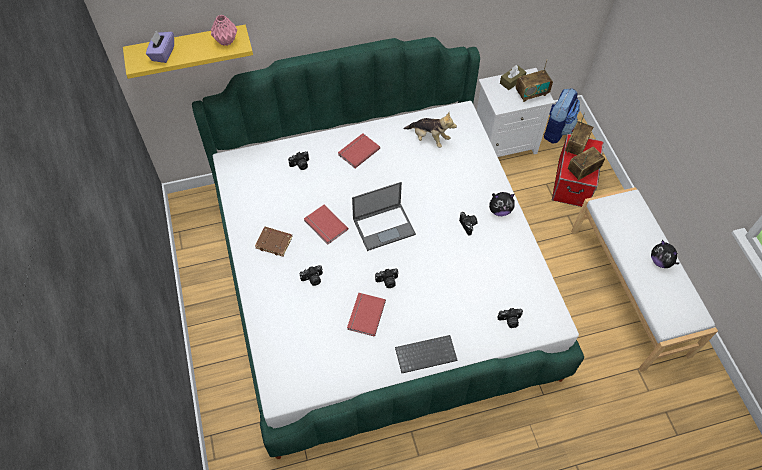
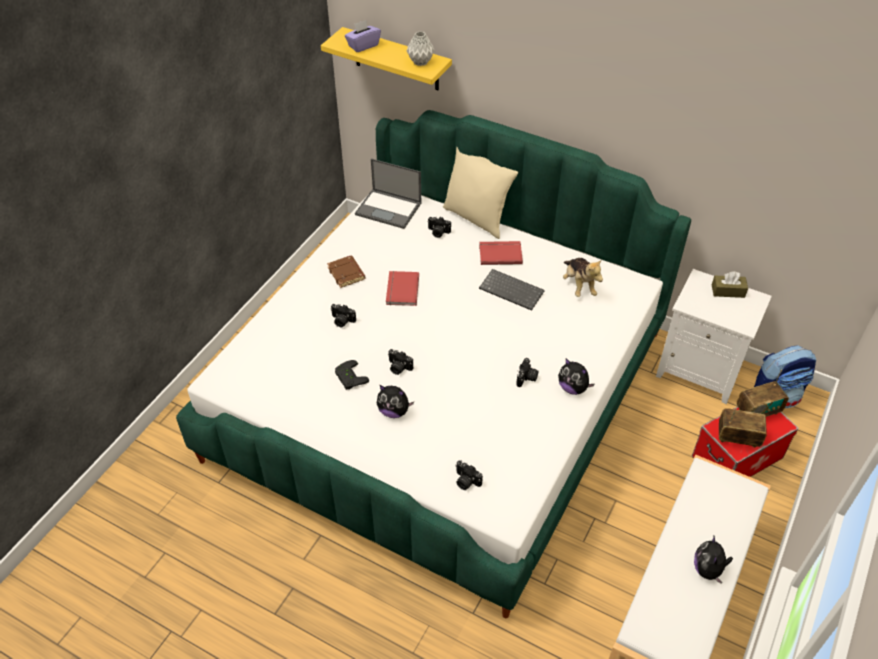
camera: 45 degrees right, 10 degrees down
pink vase [211,15,237,46] -> grey vase [407,31,435,66]
red book [347,293,386,337] -> black game controller [335,360,369,390]
laptop [352,182,416,251] -> laptop moved to [355,159,421,229]
keyboard [395,335,458,373] -> keyboard moved to [479,269,545,311]
radio [516,60,553,102] -> none
none -> plush toy [376,385,414,418]
none -> beige pillow [443,147,518,239]

